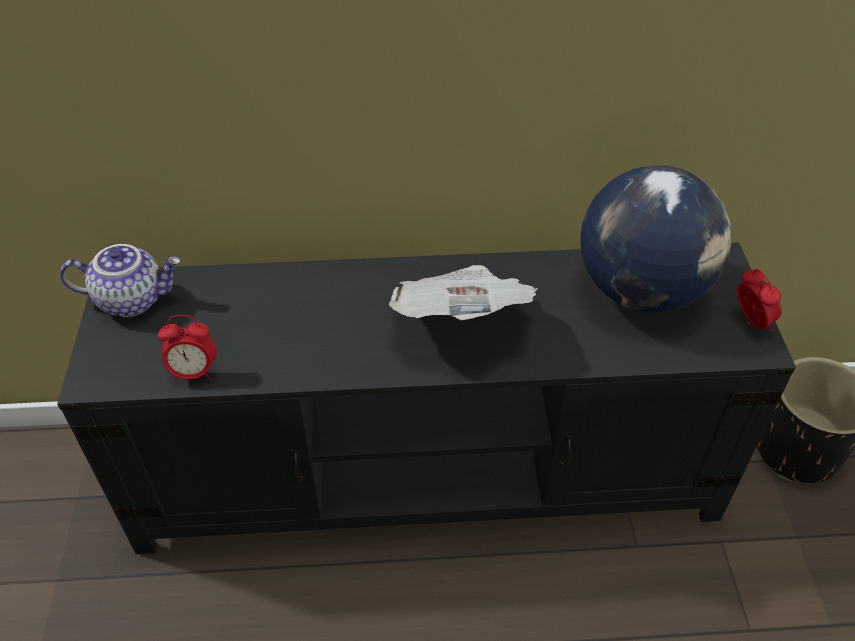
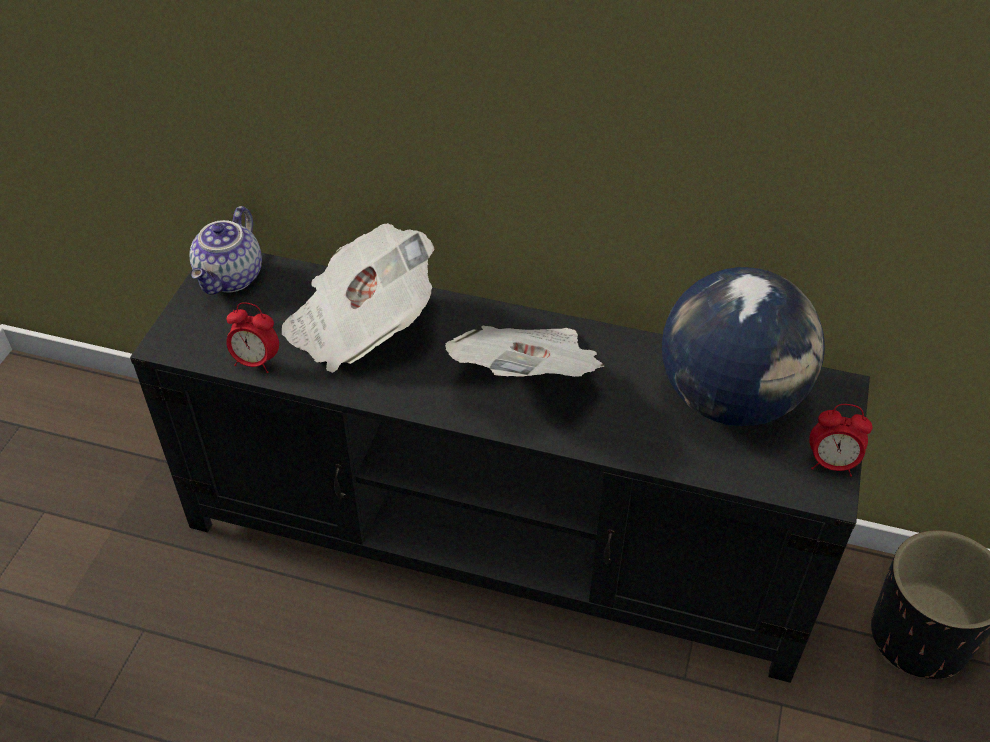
camera: 20 degrees right, 0 degrees up
teapot [60,244,180,317] -> teapot turned 90 degrees clockwise [189,206,262,295]
alarm clock [737,269,782,331] -> alarm clock turned 105 degrees clockwise [809,404,873,477]
none -> newspaper [282,223,434,373]

